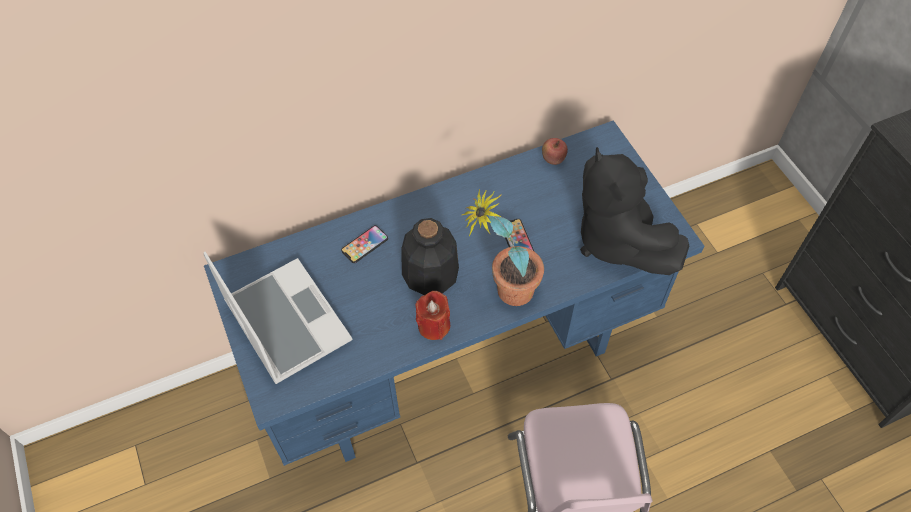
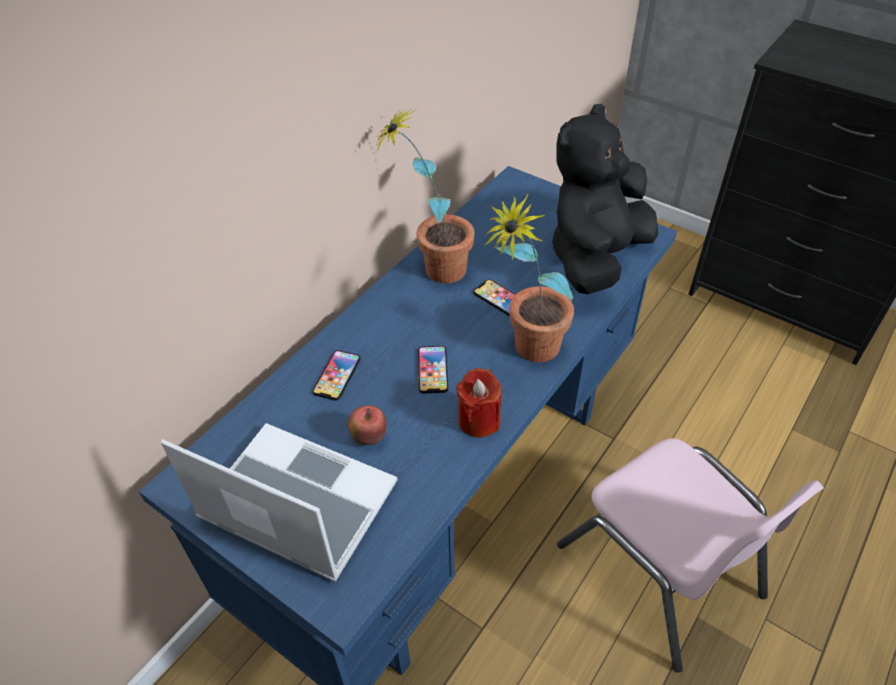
camera: 30 degrees left, 10 degrees down
bottle [401,218,459,295] -> phone [418,346,448,393]
apple [542,138,568,165] -> apple moved to [347,405,387,445]
black plush toy [580,147,689,275] -> black plush toy turned 90 degrees clockwise [552,104,658,294]
none -> potted plant [376,108,475,283]

